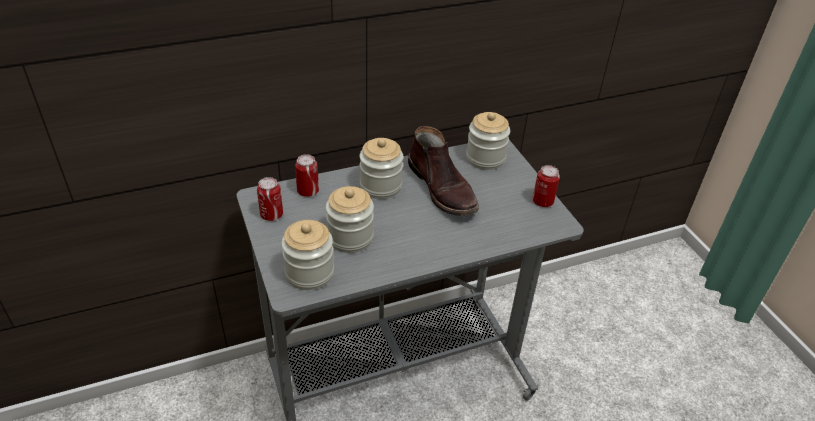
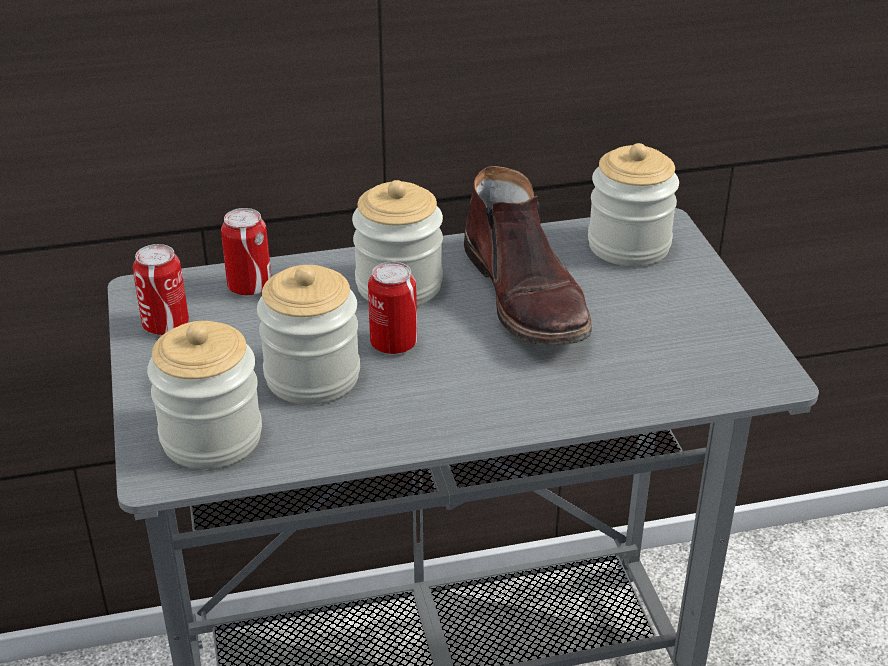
camera: 10 degrees right, 5 degrees down
can [532,165,560,207] -> can moved to [368,262,417,354]

